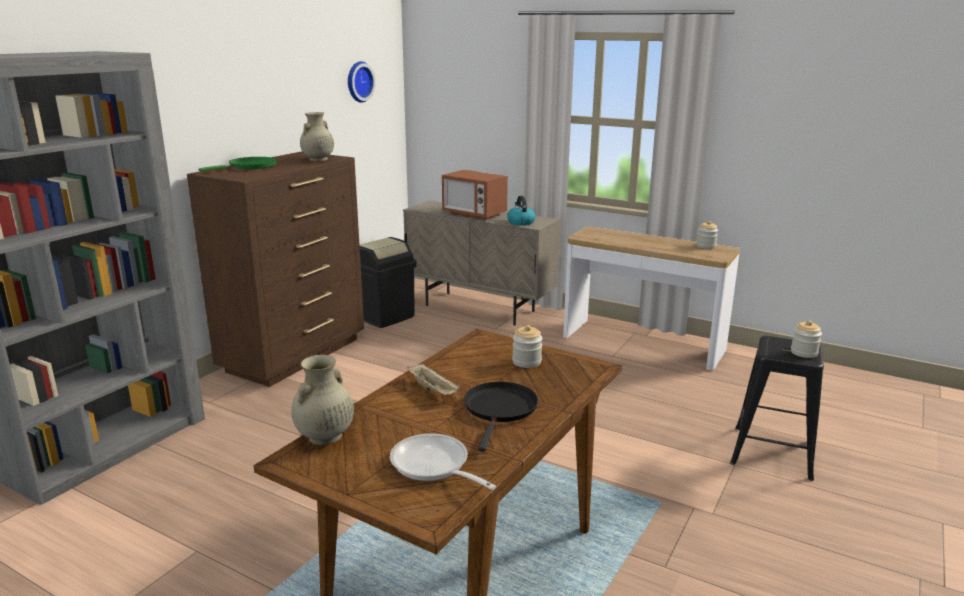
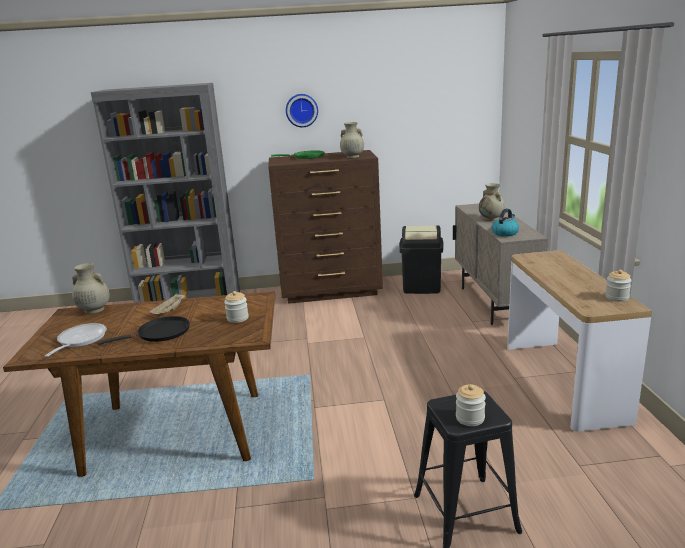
camera: 55 degrees right, 0 degrees up
wall clock [348,61,376,103] -> wall clock moved to [286,94,318,127]
microwave [442,170,508,220] -> beige vase [479,183,505,221]

